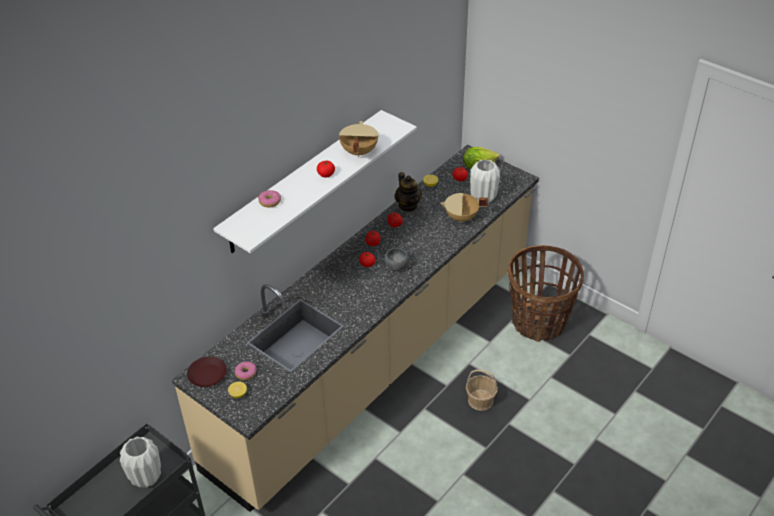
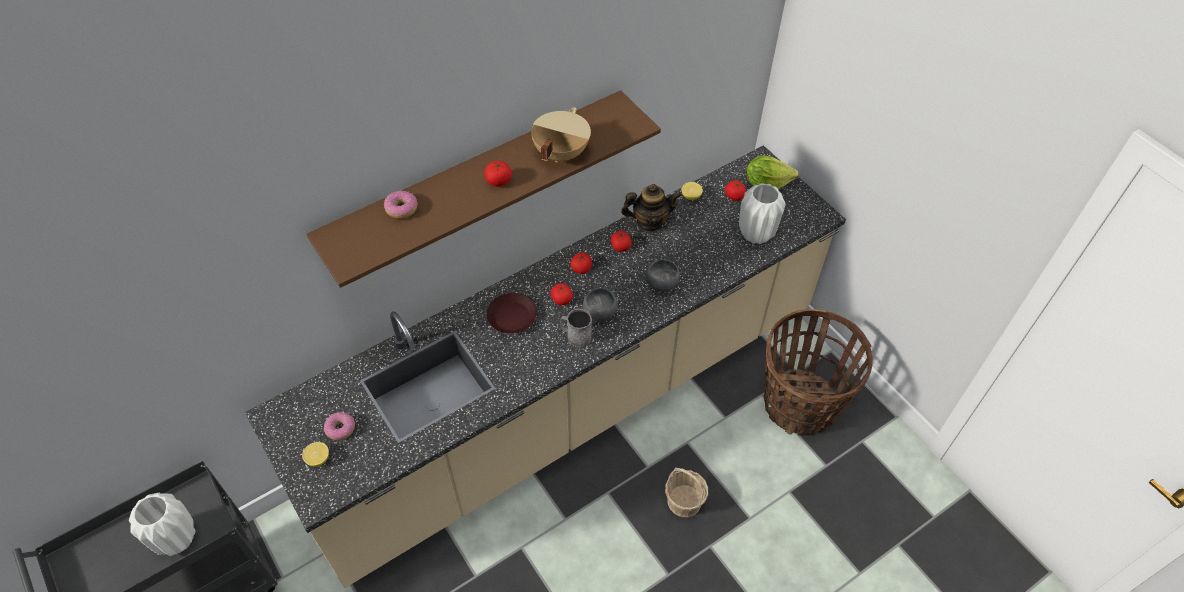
camera: 15 degrees right, 10 degrees up
brown plate [187,357,227,387] -> brown plate moved to [487,293,537,334]
white shelf [213,110,417,253] -> brown shelf [306,90,661,288]
teapot [395,172,422,212] -> teapot turned 90 degrees counterclockwise [621,184,681,231]
beige cooking pot [440,193,488,223] -> none
none -> grey mug [560,309,592,347]
none -> grey bowl [646,259,680,292]

